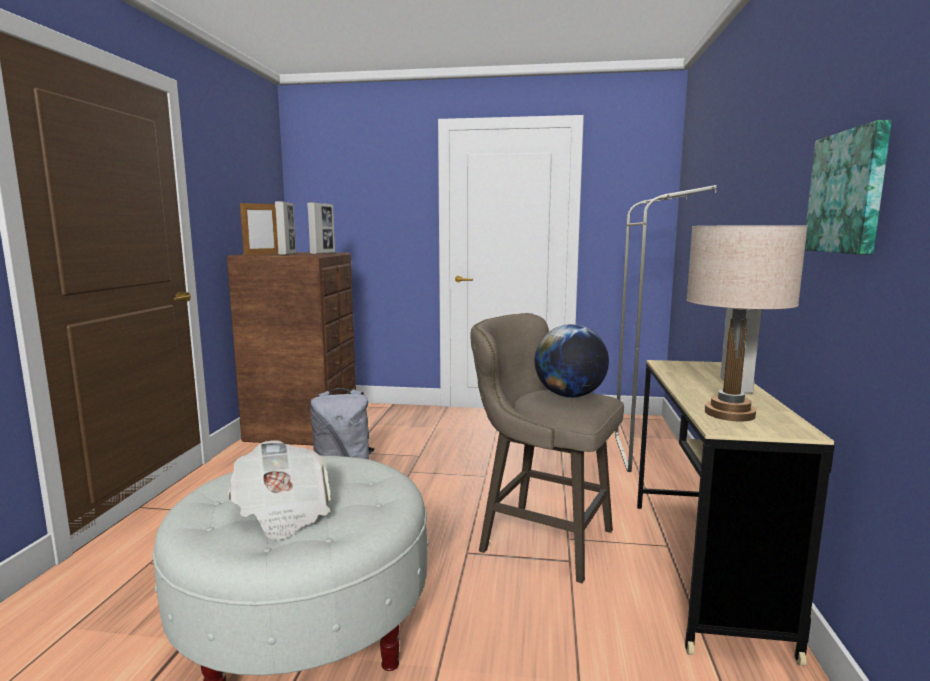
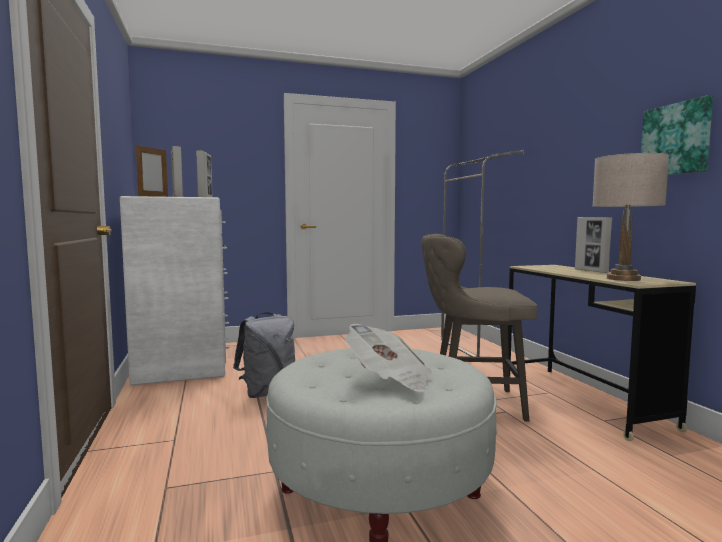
camera: 25 degrees left, 5 degrees down
brown dresser [227,252,356,446] -> white dresser [120,196,230,385]
globe [535,324,609,397] -> none

